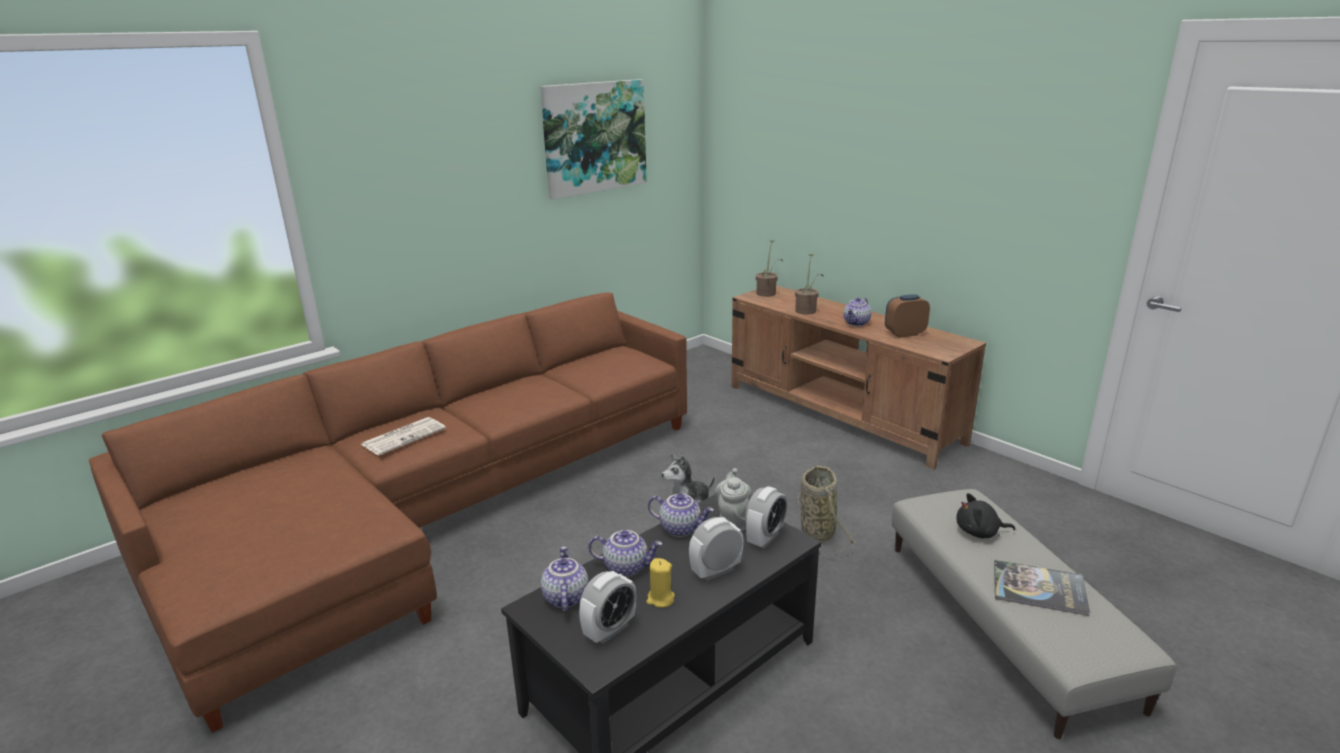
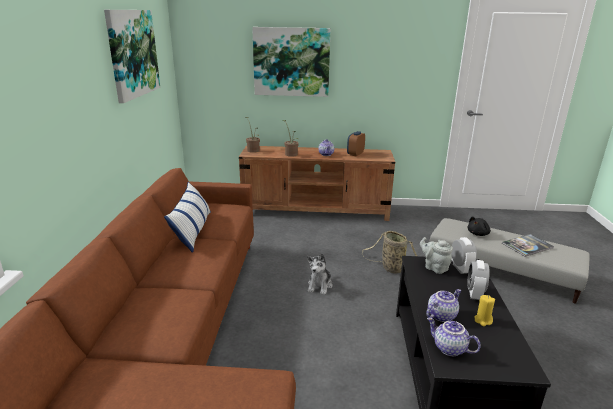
camera: 45 degrees left, 0 degrees up
newspaper [361,417,446,455] -> none
alarm clock [579,571,636,644] -> none
teapot [648,493,714,537] -> none
none -> pillow [164,182,211,253]
none -> picture [252,27,331,97]

